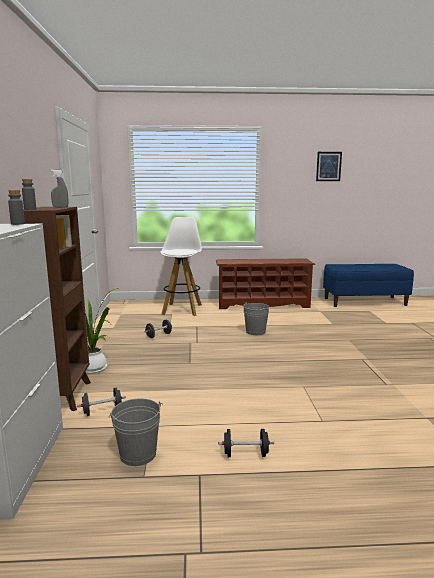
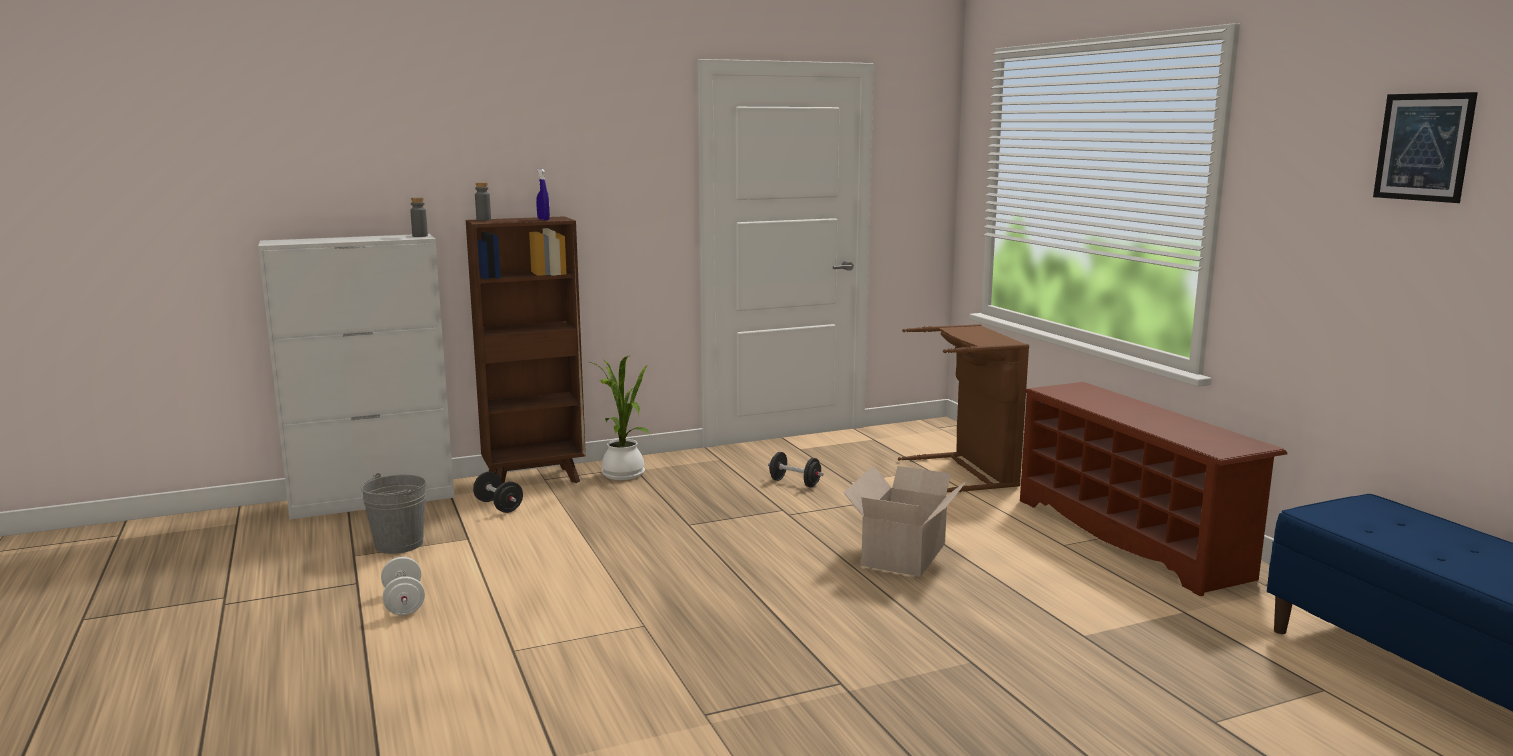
camera: 70 degrees right, 0 degrees up
grey spray bottle [51,170,68,207] -> blue spray bottle [536,168,550,220]
white stool [160,217,202,316] -> brown laundry basket [898,324,1029,492]
black dumbbell [218,429,274,457] -> white dumbbell [381,557,425,615]
grey bucket [243,302,269,335] -> cardboard box [843,466,968,577]

